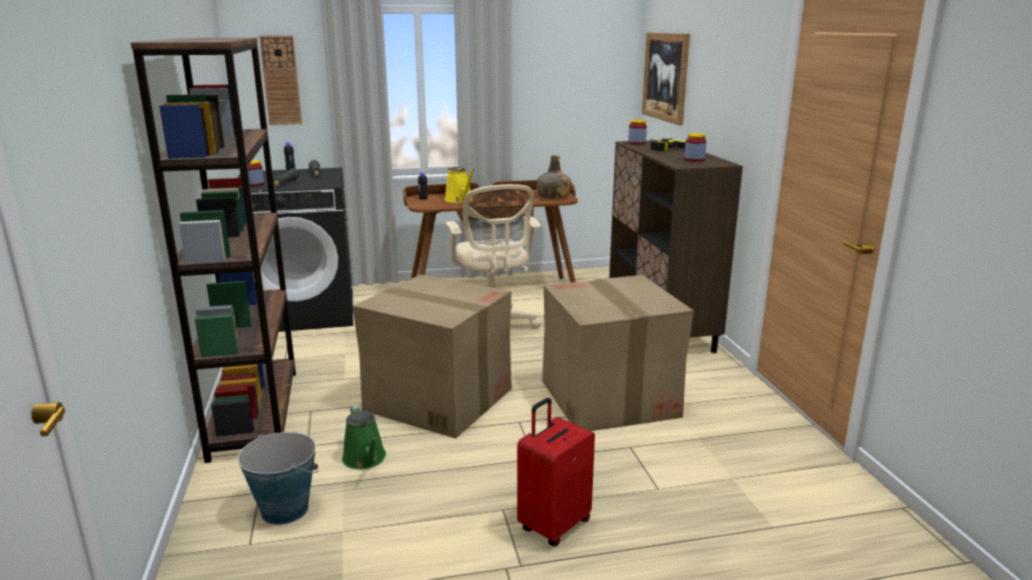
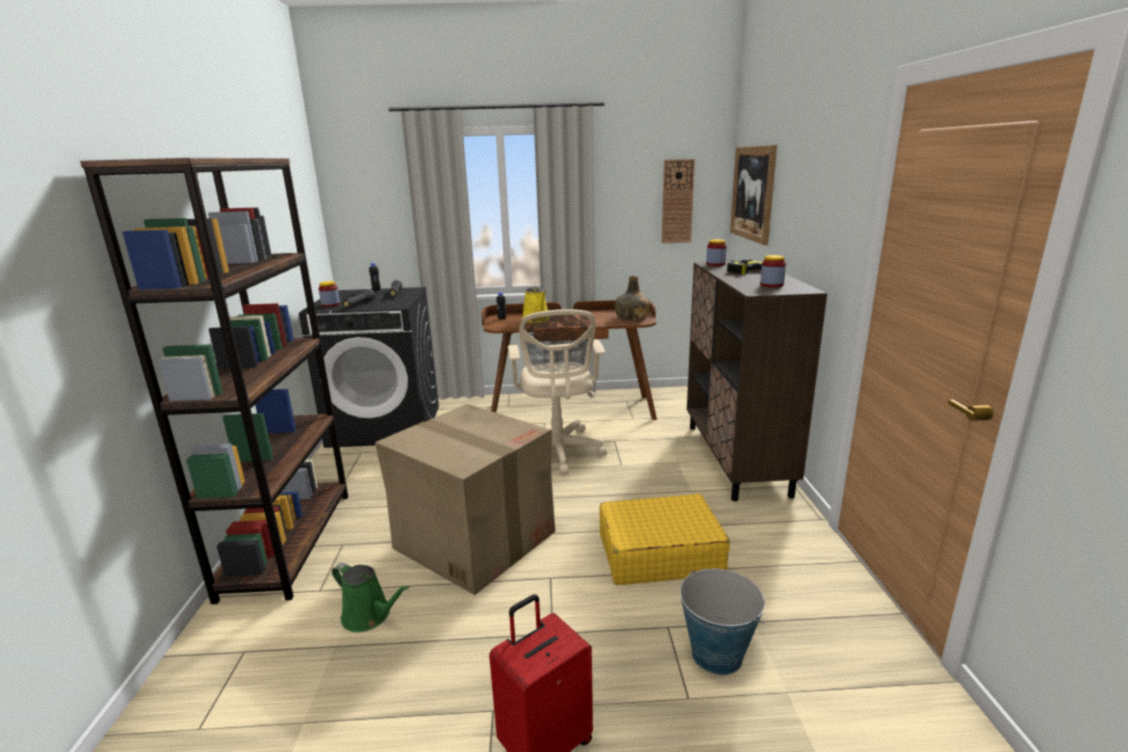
camera: 10 degrees right, 0 degrees up
bucket [238,432,318,525] -> bucket moved to [680,569,765,675]
wall clock [259,36,302,125] -> wall clock moved to [662,159,695,243]
green watering can [342,405,386,469] -> green watering can turned 45 degrees counterclockwise [332,563,410,632]
cardboard box [542,275,694,431] -> yellow suitcase [600,494,730,585]

